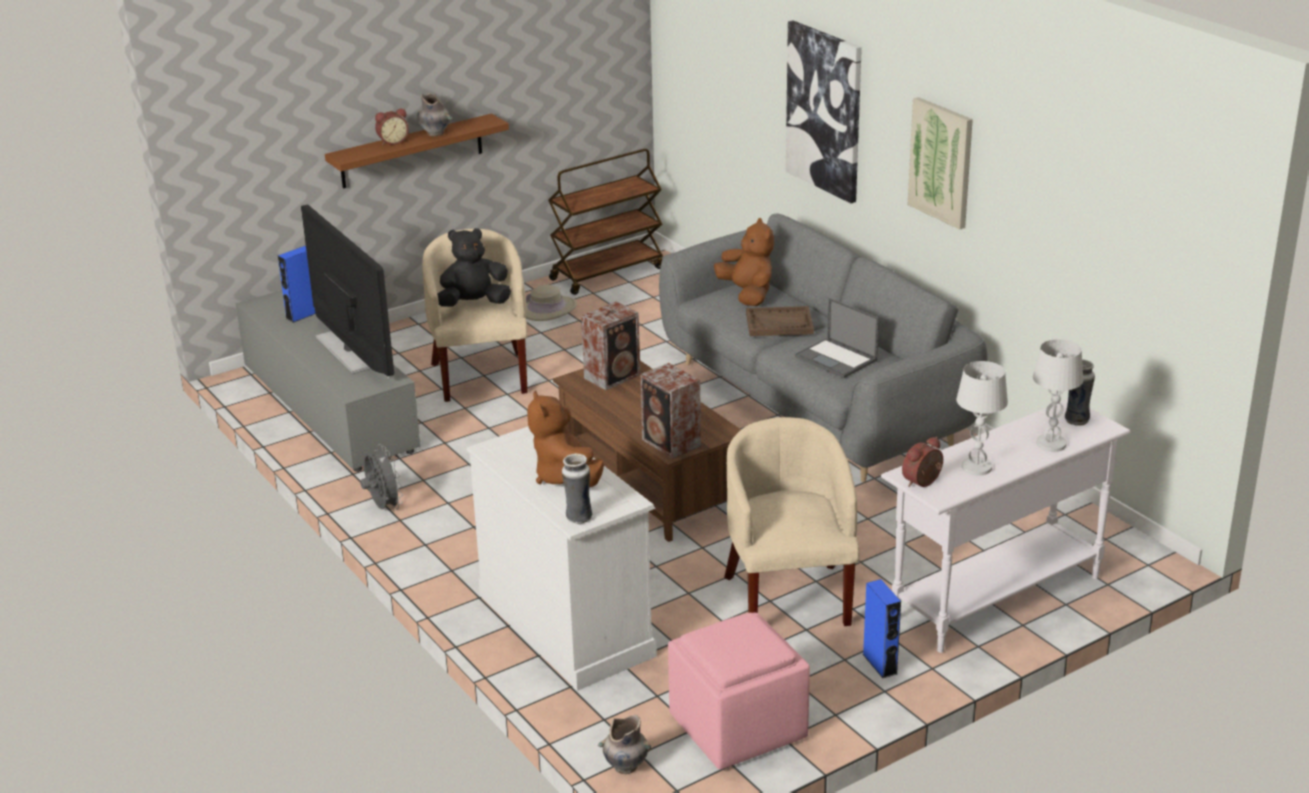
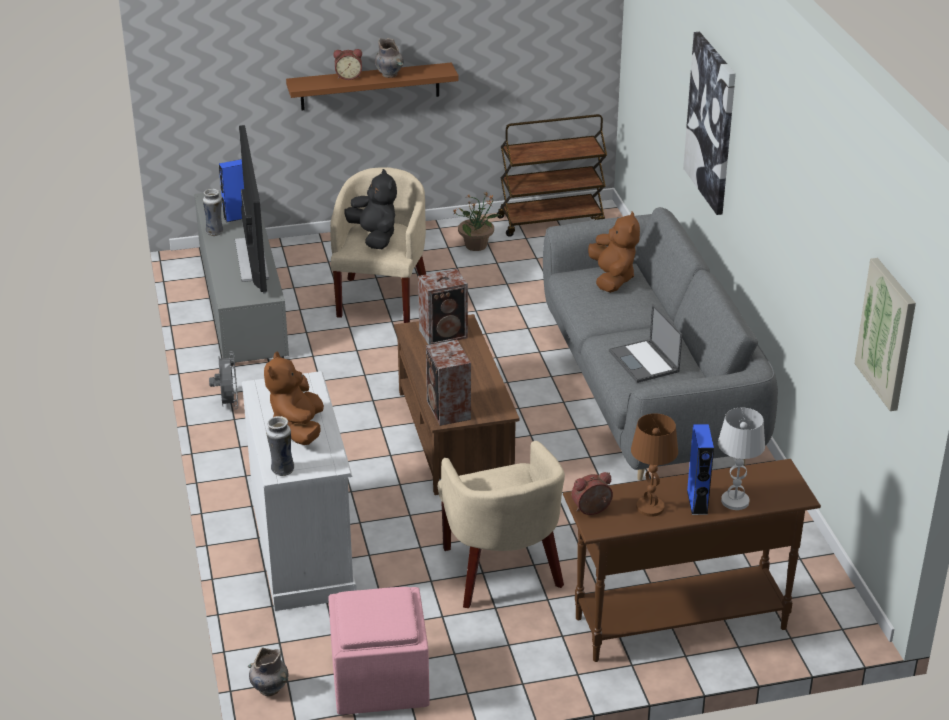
camera: 20 degrees right, 5 degrees up
black plush toy [437,228,511,307] -> black plush toy turned 60 degrees clockwise [344,169,397,249]
beige hat [526,284,576,321] -> potted plant [452,192,501,251]
beige armchair [724,417,860,626] -> beige armchair turned 150 degrees clockwise [438,441,565,608]
brown tray [746,306,814,336] -> none
blue speaker [863,579,901,678] -> blue speaker moved to [687,424,714,515]
white console table [881,399,1131,653] -> brown console table [563,459,821,662]
picture [908,97,973,230] -> picture moved to [854,258,916,411]
white table lamp [956,361,1008,476] -> brown table lamp [631,413,678,517]
vase [1065,359,1095,426] -> vase moved to [203,189,223,236]

